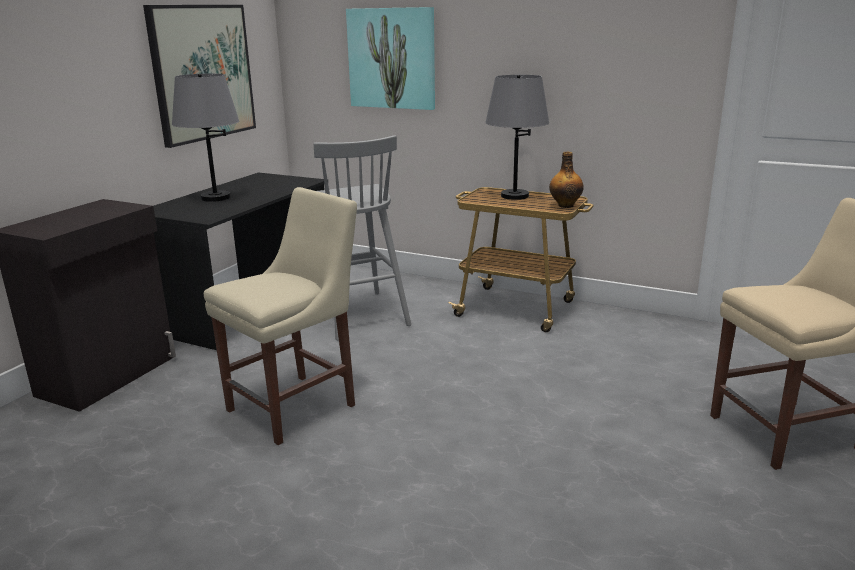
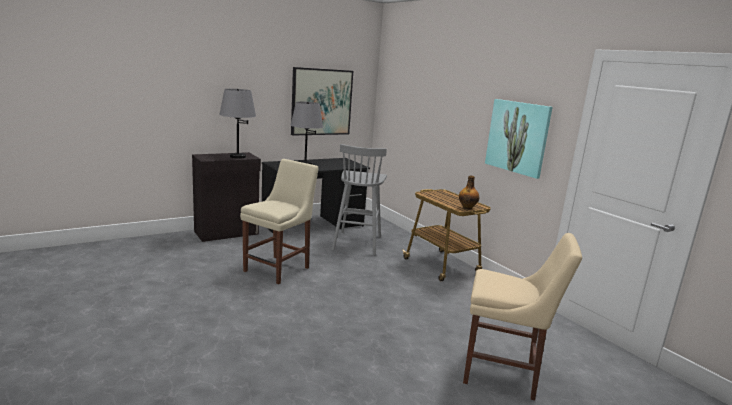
camera: 30 degrees right, 5 degrees down
beige chair [204,187,357,445] -> beige chair turned 45 degrees counterclockwise [240,159,318,284]
picture [346,7,435,110] -> picture moved to [485,99,552,179]
grey table lamp [485,75,549,200] -> grey table lamp moved to [219,88,256,159]

